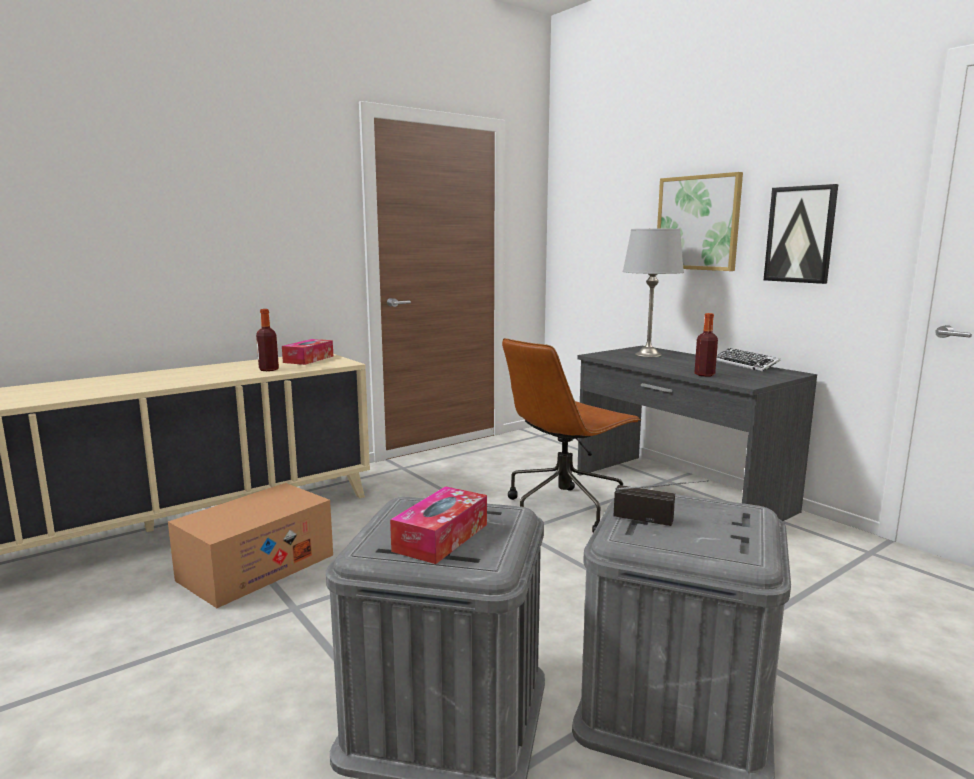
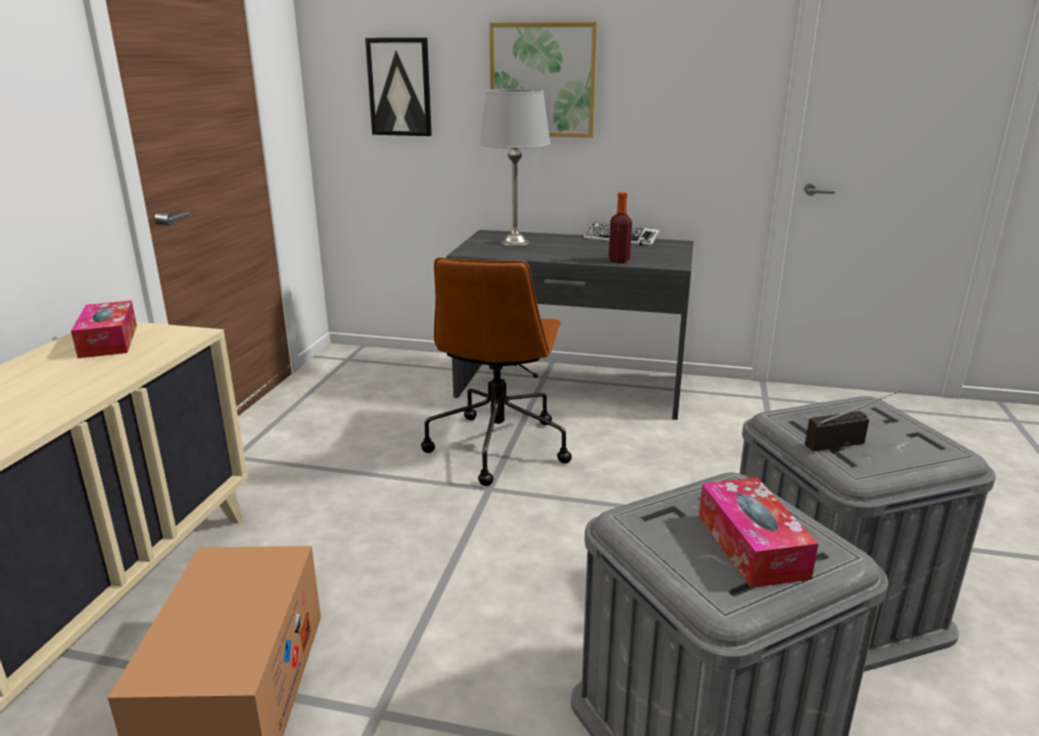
camera: 40 degrees left, 10 degrees up
bottle [256,309,279,371] -> none
picture [764,184,838,284] -> picture moved to [365,38,432,136]

